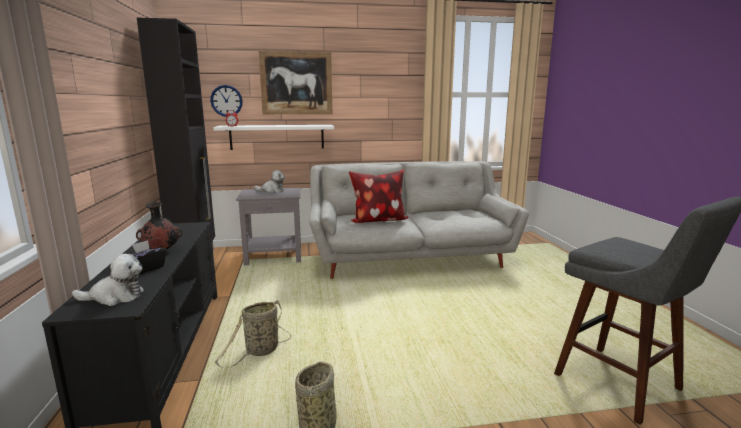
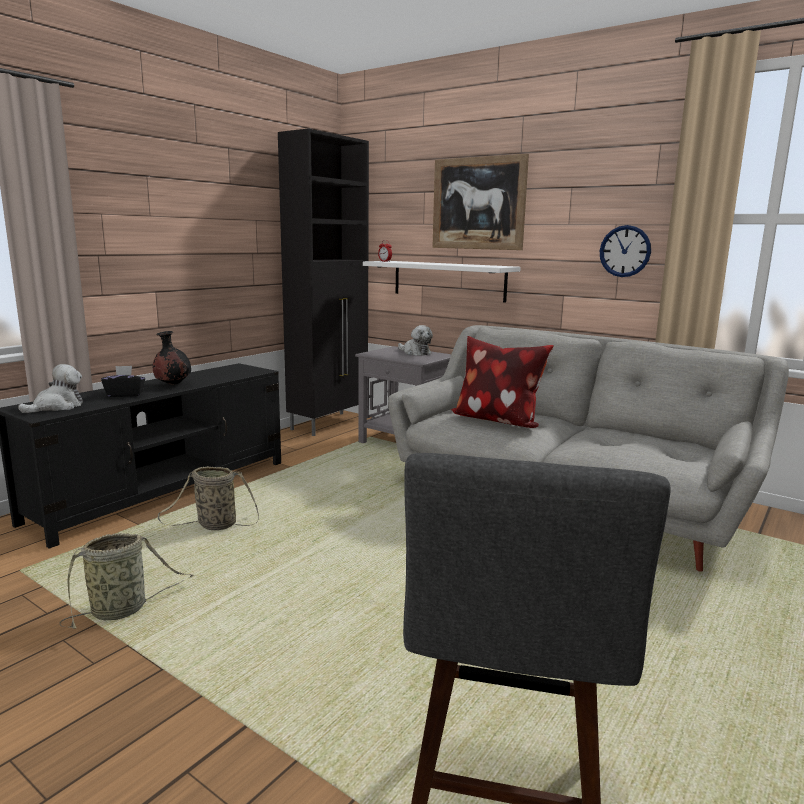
camera: 45 degrees right, 0 degrees up
plush toy [72,254,144,306] -> plush toy turned 90 degrees counterclockwise [18,364,83,413]
wall clock [210,85,243,117] -> wall clock moved to [600,225,651,277]

